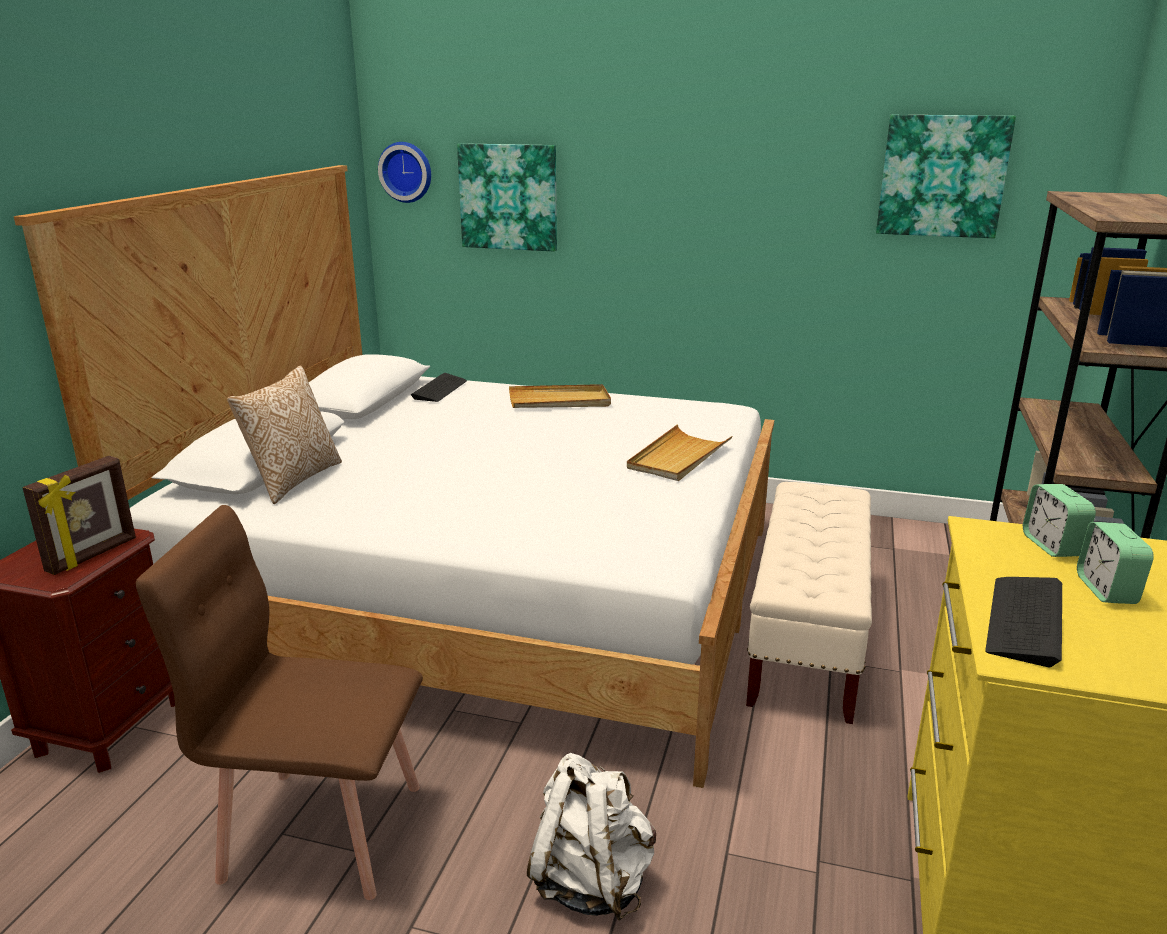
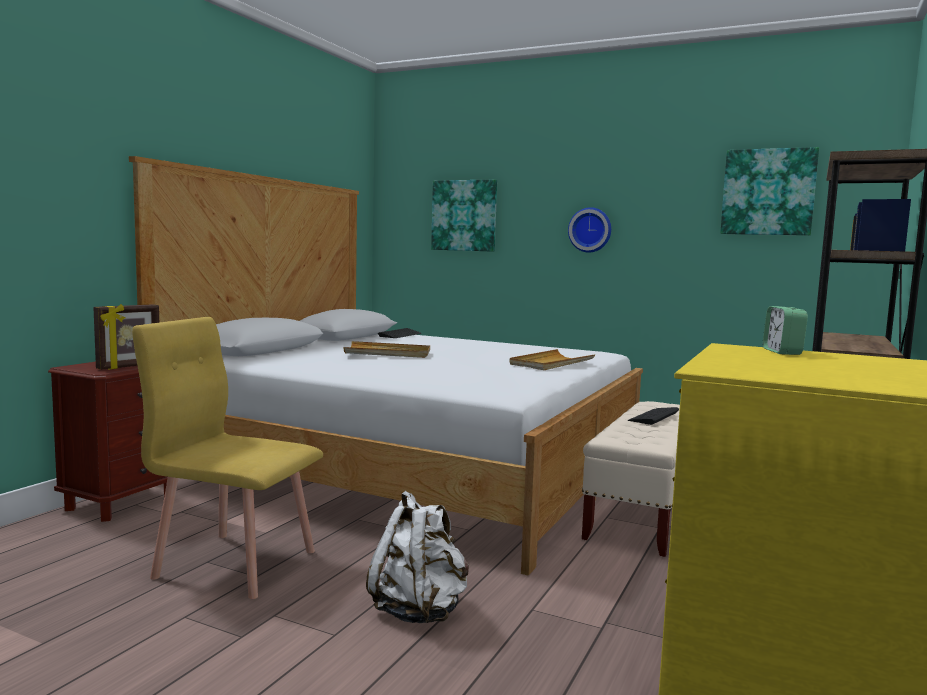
camera: 10 degrees right, 15 degrees down
brown chair [136,505,423,900] -> yellow chair [132,317,323,599]
pillow [227,366,342,504] -> none
wall clock [378,142,431,203] -> wall clock moved to [568,207,611,253]
beige tray [509,384,611,408] -> beige tray moved to [343,341,430,358]
keyboard [985,577,1062,667] -> keyboard moved to [628,407,679,425]
alarm clock [1077,522,1154,604] -> none

